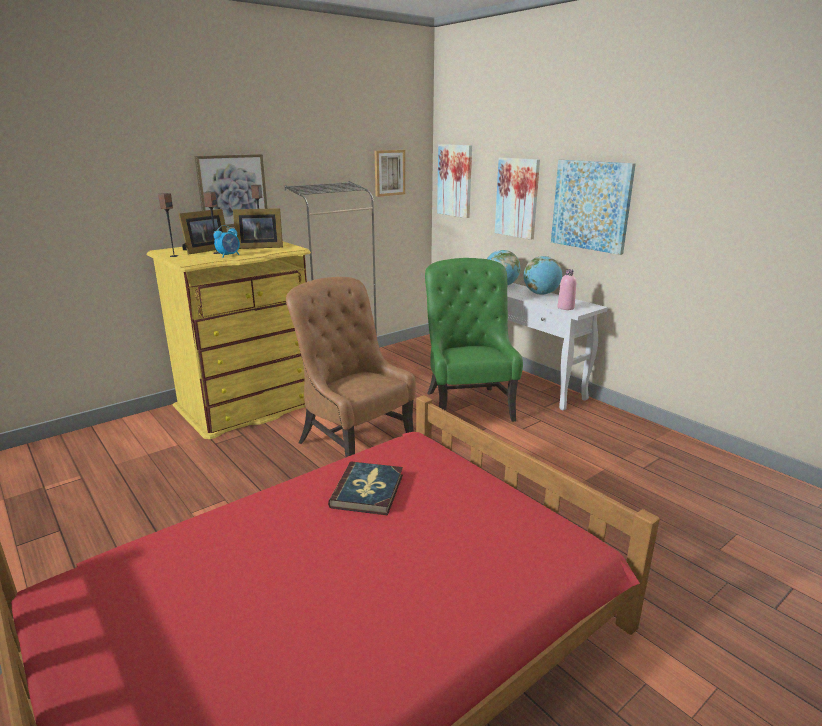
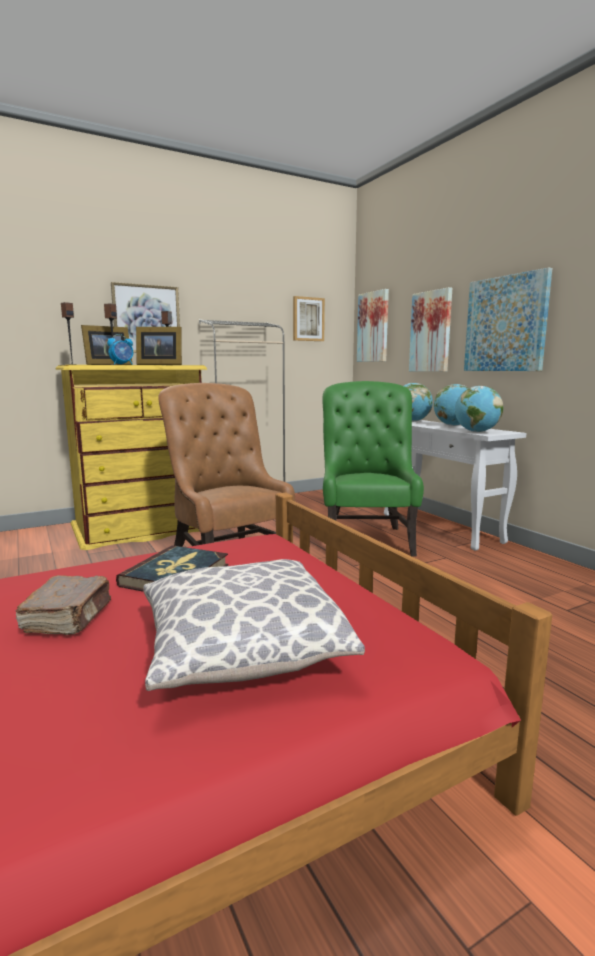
camera: 10 degrees right, 10 degrees down
pink bottle [558,269,576,310] -> globe [455,386,504,432]
none -> brown book [15,575,111,635]
none -> pillow [143,559,365,691]

